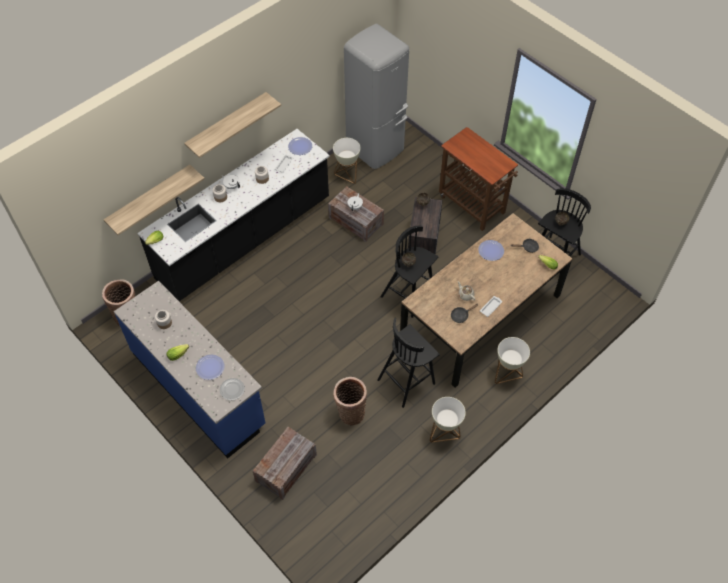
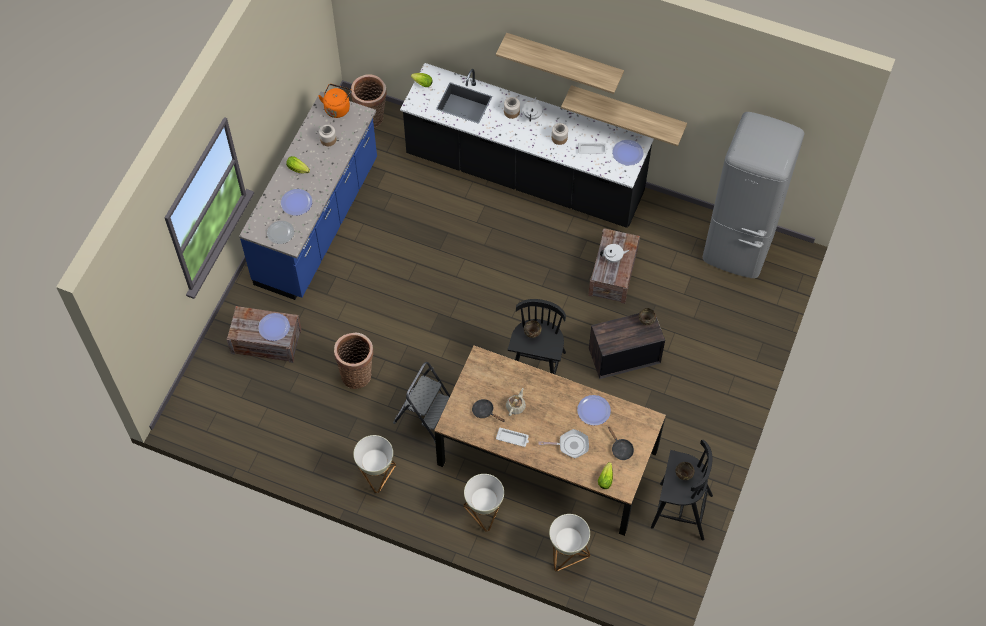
camera: 65 degrees right, 5 degrees up
shelf [104,165,204,235] -> shelf moved to [561,85,687,146]
planter [333,138,361,184] -> planter moved to [549,514,590,571]
black stool [377,318,440,408] -> grey step ladder [393,362,450,442]
brown cart [439,127,518,231] -> none
none -> plate [258,313,290,341]
none -> orange kettle [318,84,352,118]
none -> frying pan [539,429,589,458]

